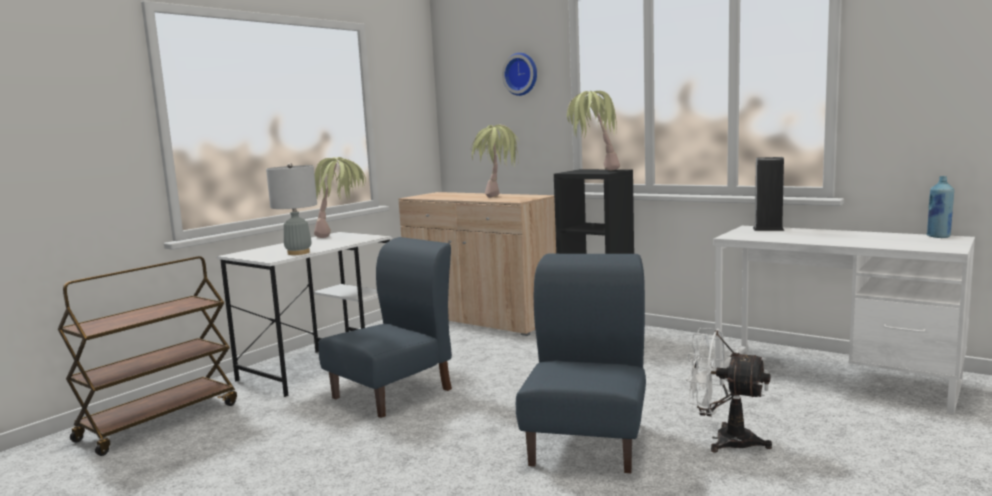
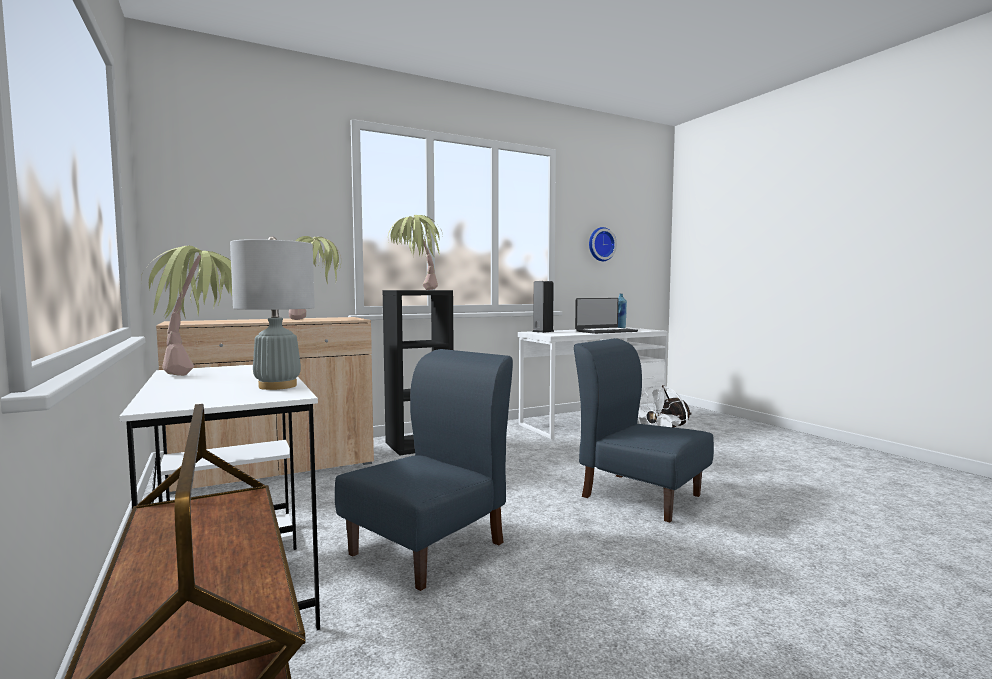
camera: 65 degrees left, 5 degrees down
blue chair [318,237,452,418] -> blue chair turned 60 degrees clockwise [335,349,513,591]
wall clock [502,53,537,96] -> wall clock moved to [589,227,617,261]
none -> laptop [575,298,638,334]

